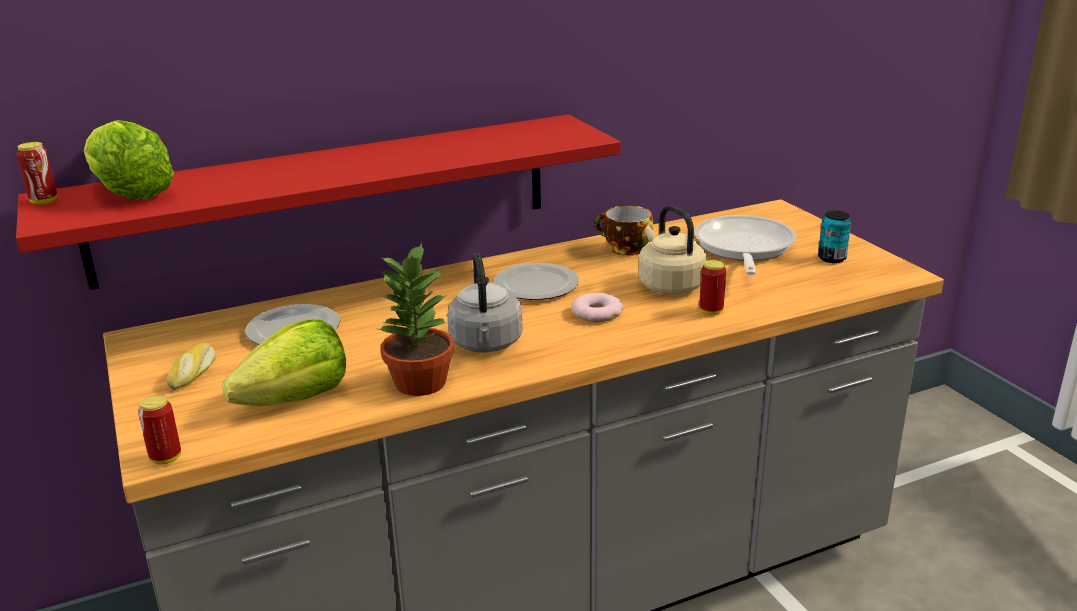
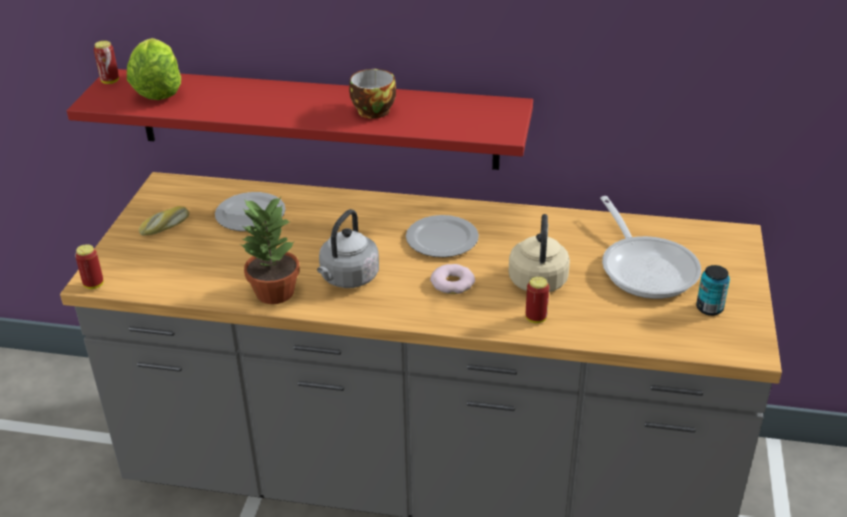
camera: 35 degrees right, 10 degrees up
lettuce [222,320,346,406] -> none
cup [595,205,653,256] -> cup moved to [349,69,396,119]
frying pan [694,215,796,275] -> frying pan turned 120 degrees clockwise [600,196,701,299]

